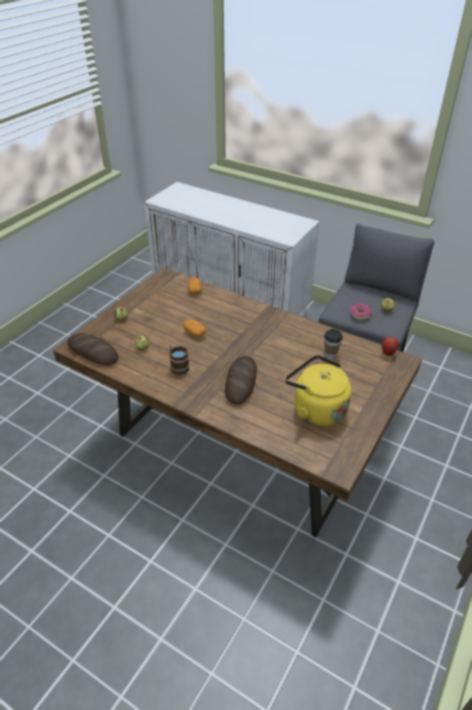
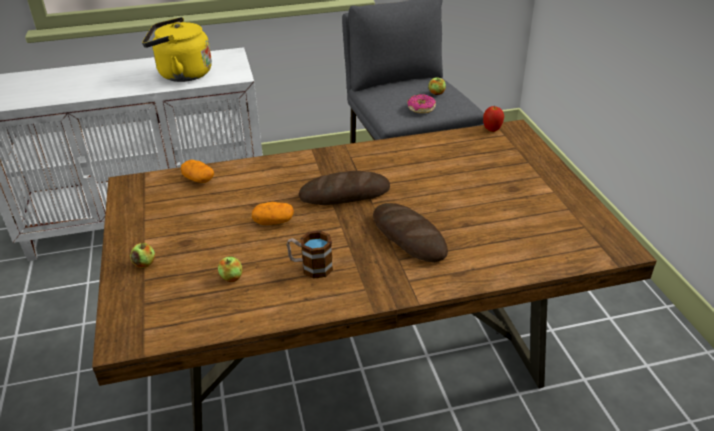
camera: 45 degrees left, 5 degrees down
bread [67,333,119,365] -> bread moved to [299,171,390,205]
yellow kettle [285,355,352,427] -> yellow kettle moved to [142,17,212,82]
cup [324,329,343,359] -> none

